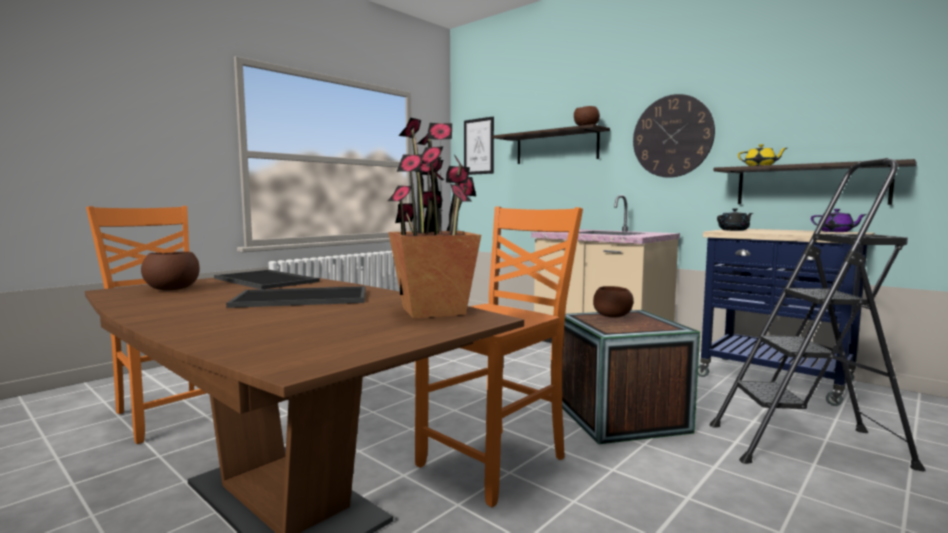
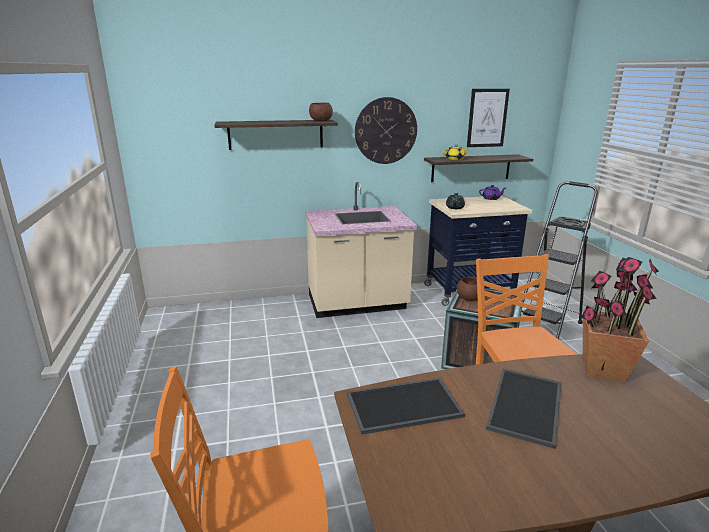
camera: 55 degrees left, 15 degrees up
brown bowl [141,251,200,290] -> none
picture [464,117,494,175] -> picture moved to [467,89,510,147]

